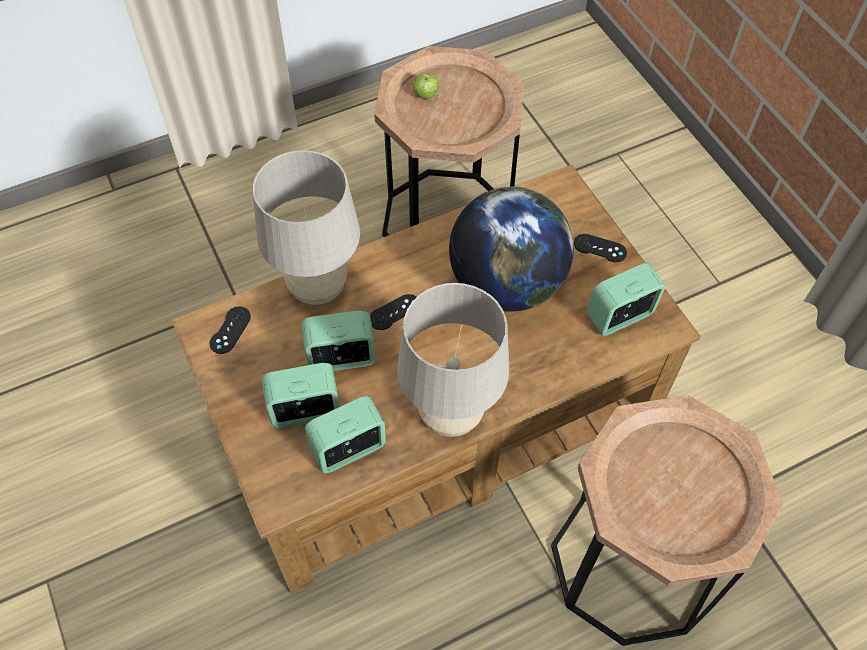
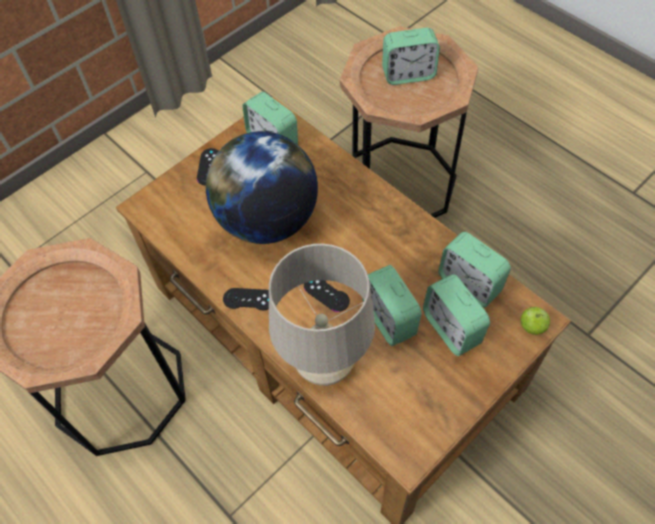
camera: 105 degrees left, 0 degrees up
black game controller [210,307,251,354] -> black game controller moved to [223,288,269,310]
beige table lamp [397,283,509,437] -> none
apple [413,74,439,99] -> apple moved to [521,307,551,335]
none -> alarm clock [382,28,440,85]

